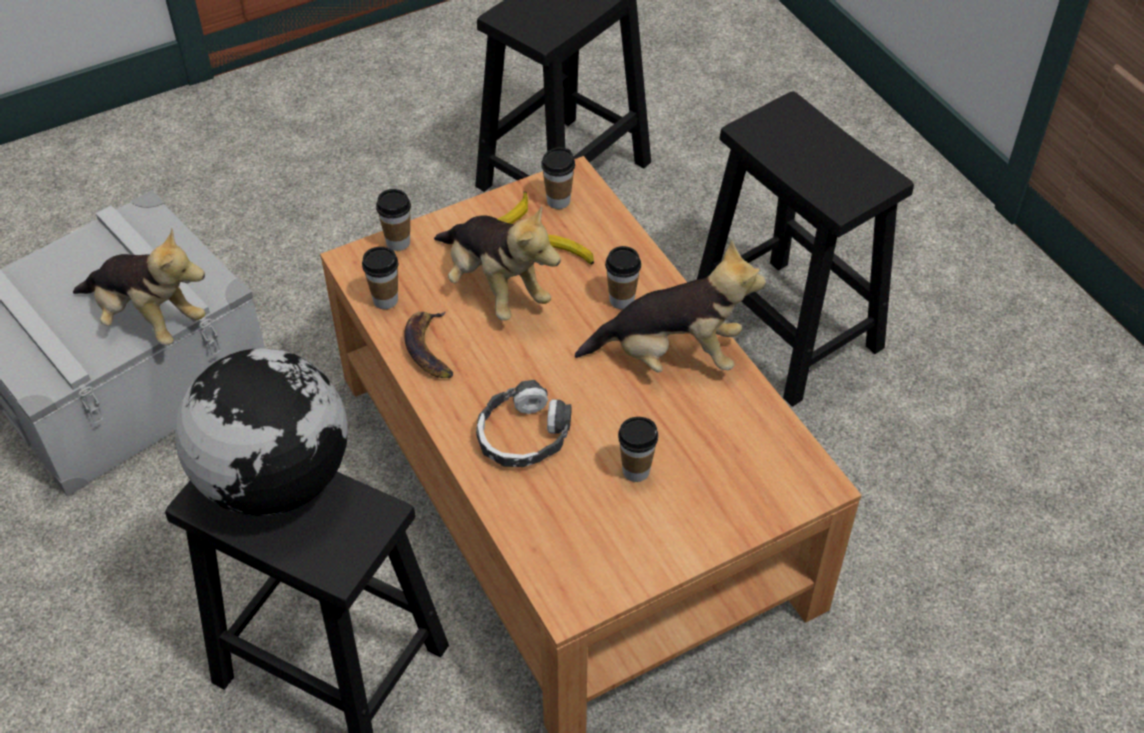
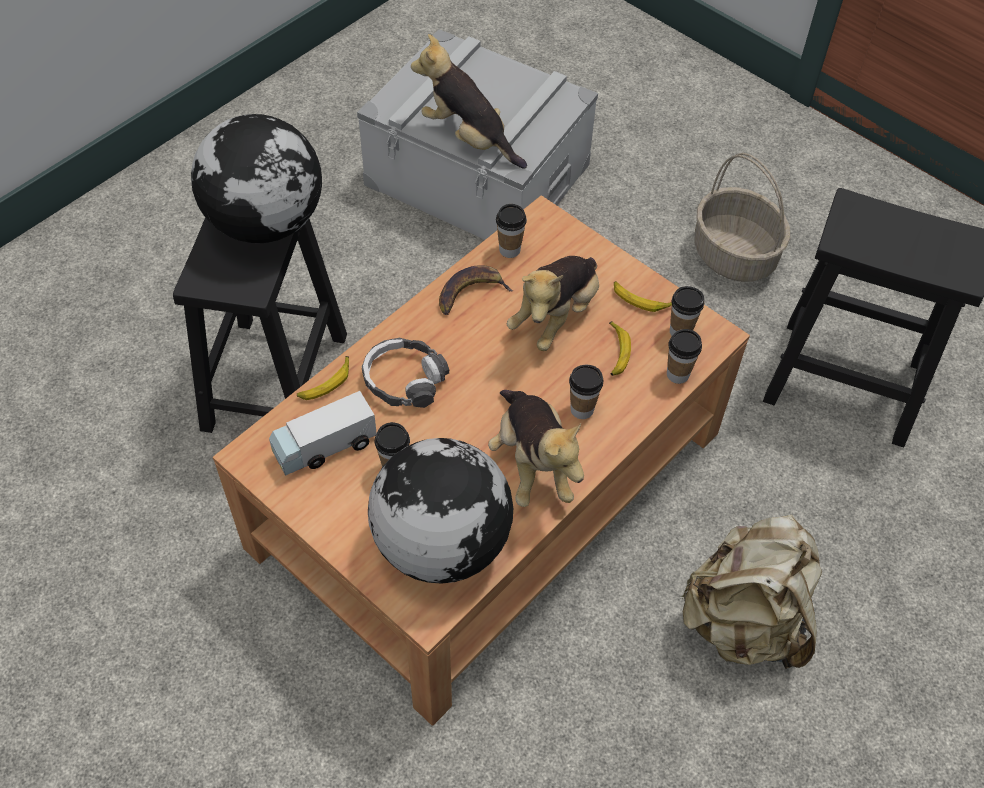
camera: 70 degrees right, 5 degrees up
plush toy [73,228,205,345] -> plush toy turned 120 degrees clockwise [411,34,527,169]
cup [376,189,411,251] -> cup moved to [667,329,702,384]
black stool [697,91,914,407] -> beige backpack [681,515,822,669]
none -> toy truck [269,391,377,476]
none -> banana [297,356,349,400]
none -> globe [368,438,513,584]
none -> basket [695,153,790,282]

